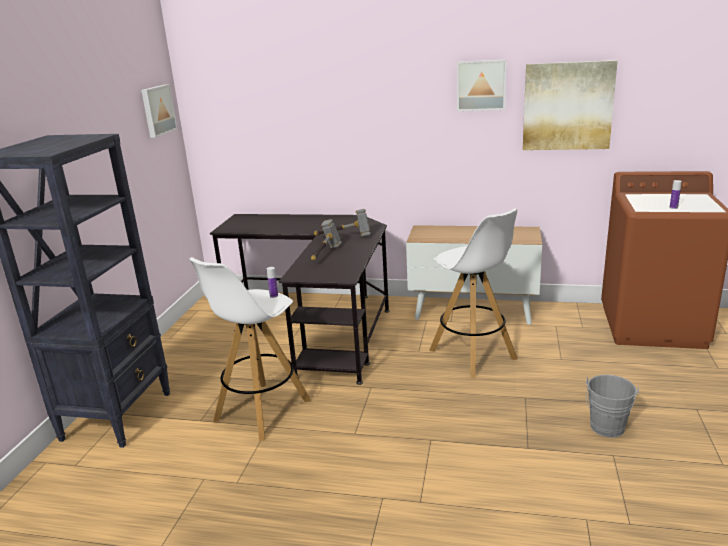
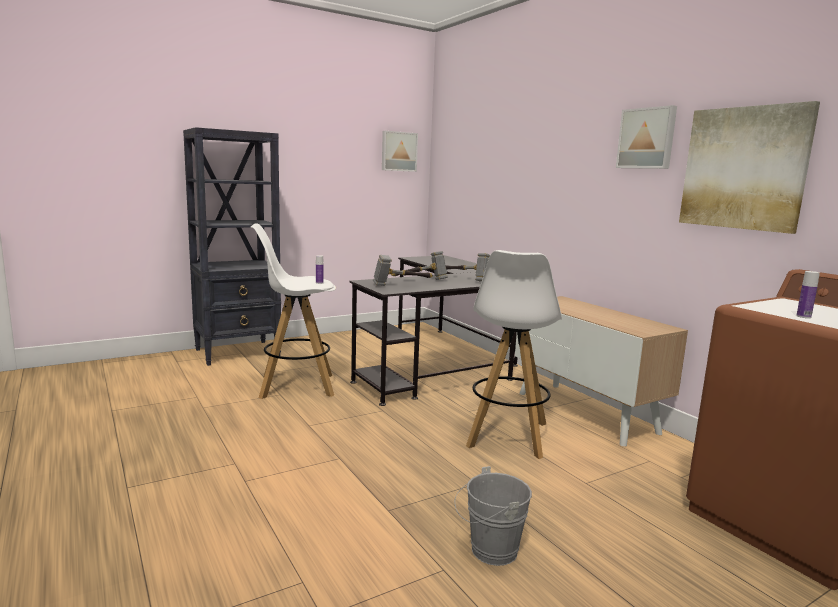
camera: 45 degrees right, 10 degrees down
none -> hammer [373,255,433,286]

